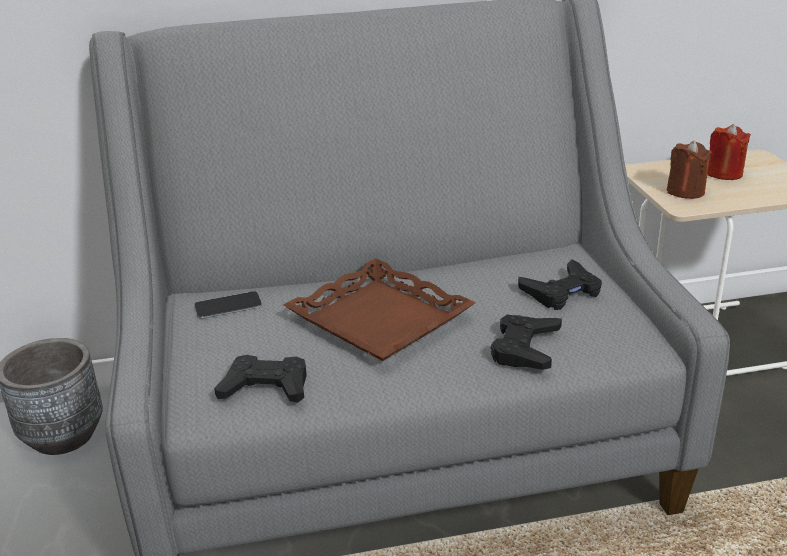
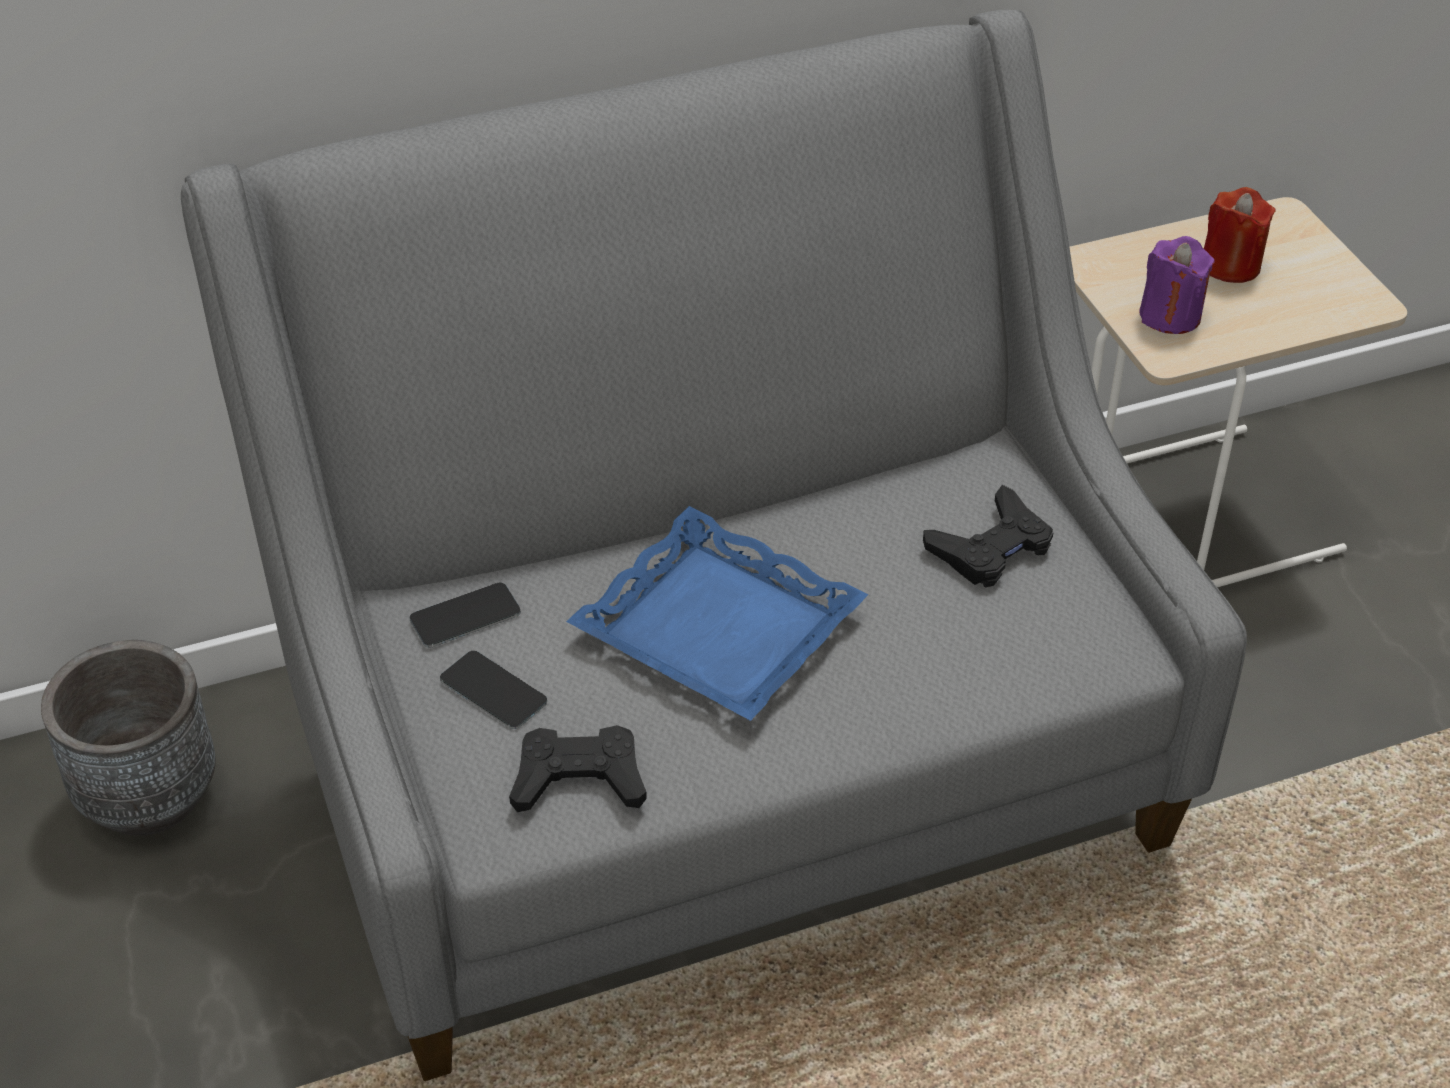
camera: 10 degrees left, 15 degrees up
brown tray [283,258,476,361] -> blue tray [566,506,869,721]
black game controller [491,314,562,370] -> none
brown candle [667,141,712,199] -> purple candle [1139,236,1215,334]
none -> phone [440,651,547,729]

